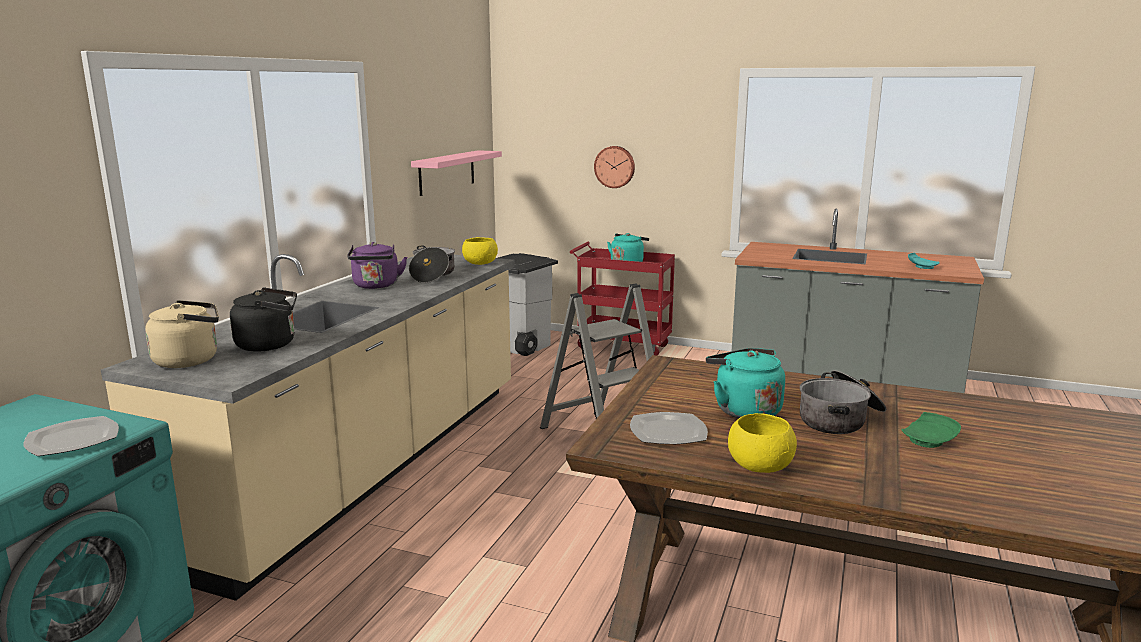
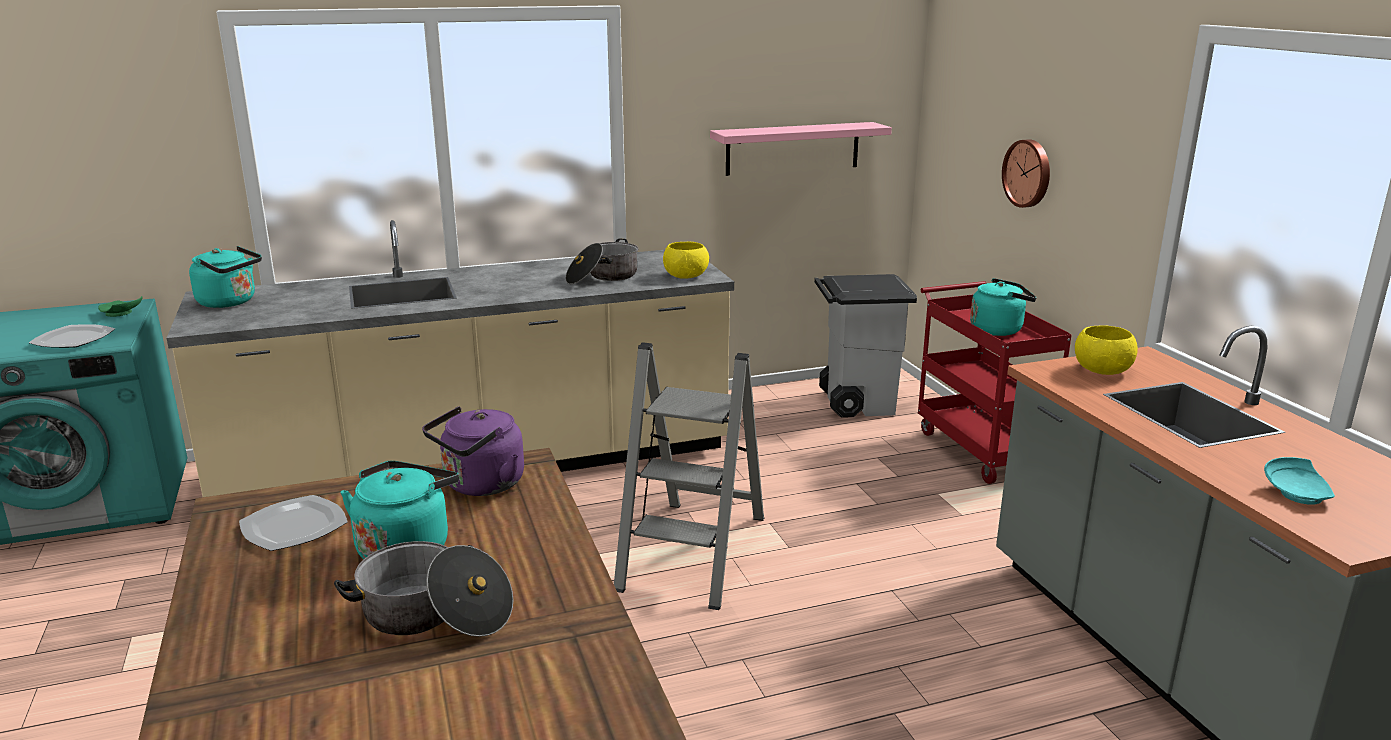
camera: 50 degrees right, 5 degrees up
beige kettle [145,300,219,368] -> turquoise kettle [189,246,262,308]
black kettle [230,288,297,351] -> none
purple kettle [347,242,407,289] -> purple kettle moved to [422,406,524,496]
yellow bowl [728,413,797,473] -> yellow bowl moved to [1075,325,1138,375]
green plate [901,412,961,448] -> green plate moved to [98,296,142,317]

